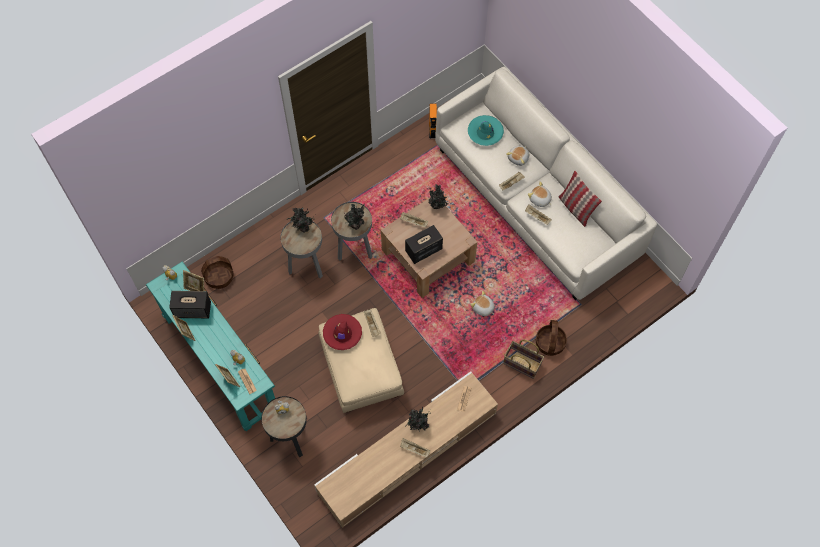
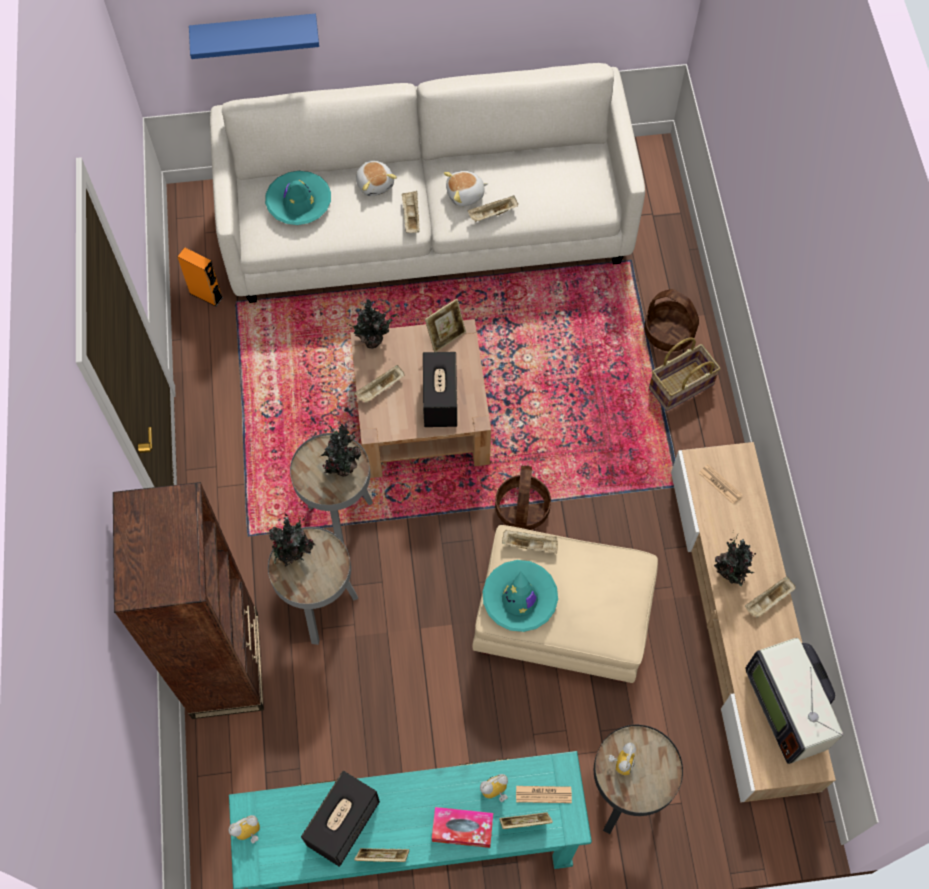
camera: 60 degrees left, 0 degrees up
picture frame [183,270,204,291] -> picture frame moved to [425,299,466,352]
basket [201,256,233,289] -> basket moved to [495,466,551,530]
red hat [323,314,362,350] -> turquoise hat [482,560,558,632]
plush toy [470,291,494,316] -> none
pillow [558,171,602,227] -> none
none -> brown bookcase [113,482,264,719]
none -> blue shelf [189,14,319,59]
none -> tissue box [432,807,493,848]
none -> television [746,638,843,764]

